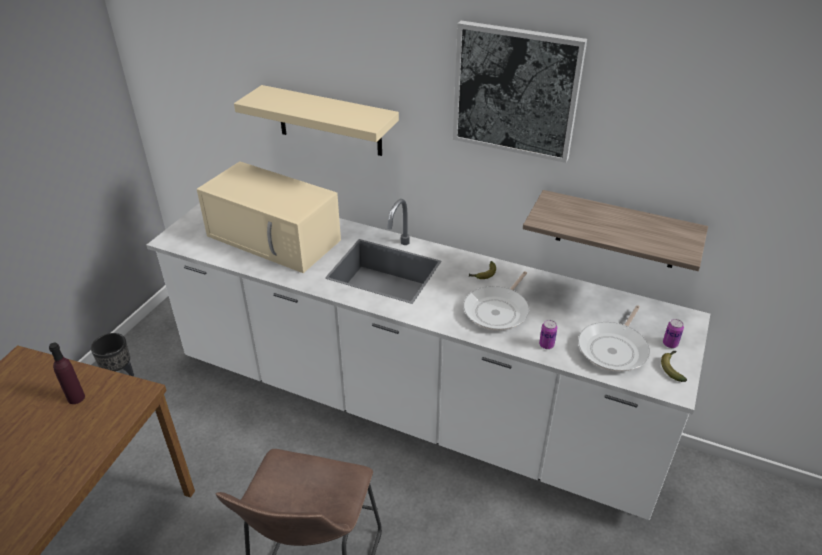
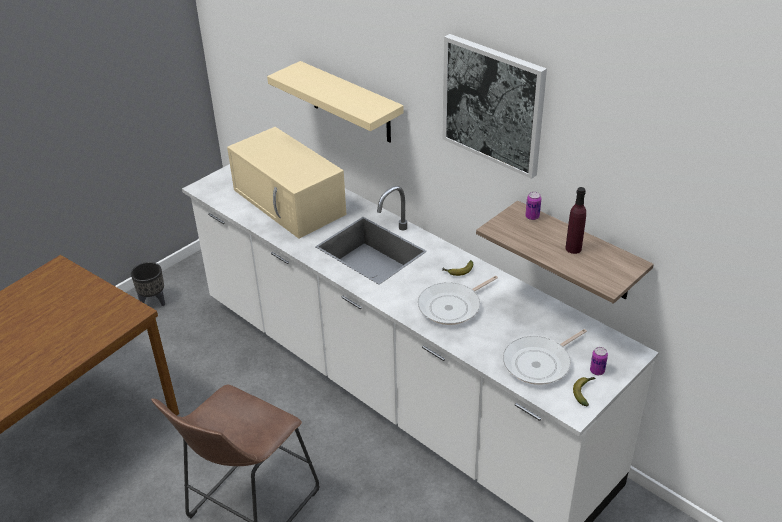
camera: 20 degrees right, 0 degrees up
purple bottle [49,343,85,404] -> purple bottle moved to [565,187,586,254]
can [539,320,557,349] -> can moved to [525,192,541,220]

